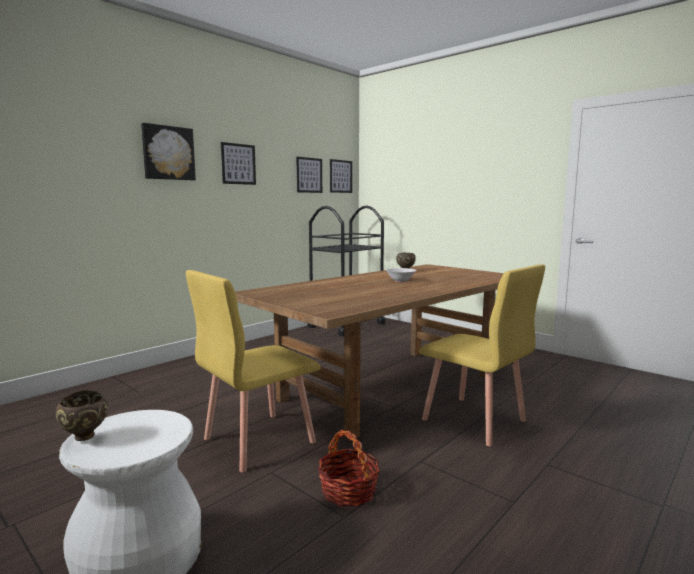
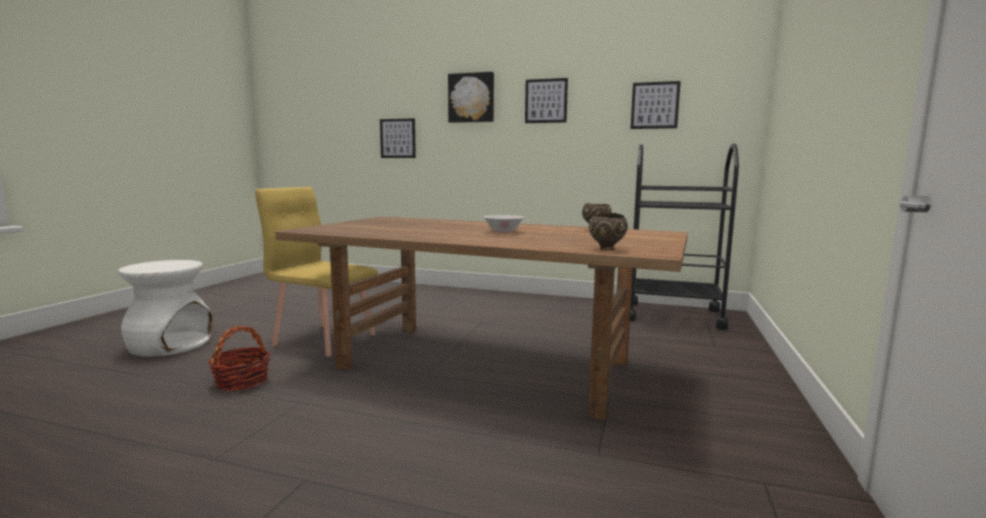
camera: 65 degrees right, 0 degrees up
brown bowl [56,391,108,441] -> brown bowl moved to [589,213,628,251]
picture [330,159,352,193] -> picture moved to [380,118,416,158]
yellow chair [419,264,545,446] -> none

